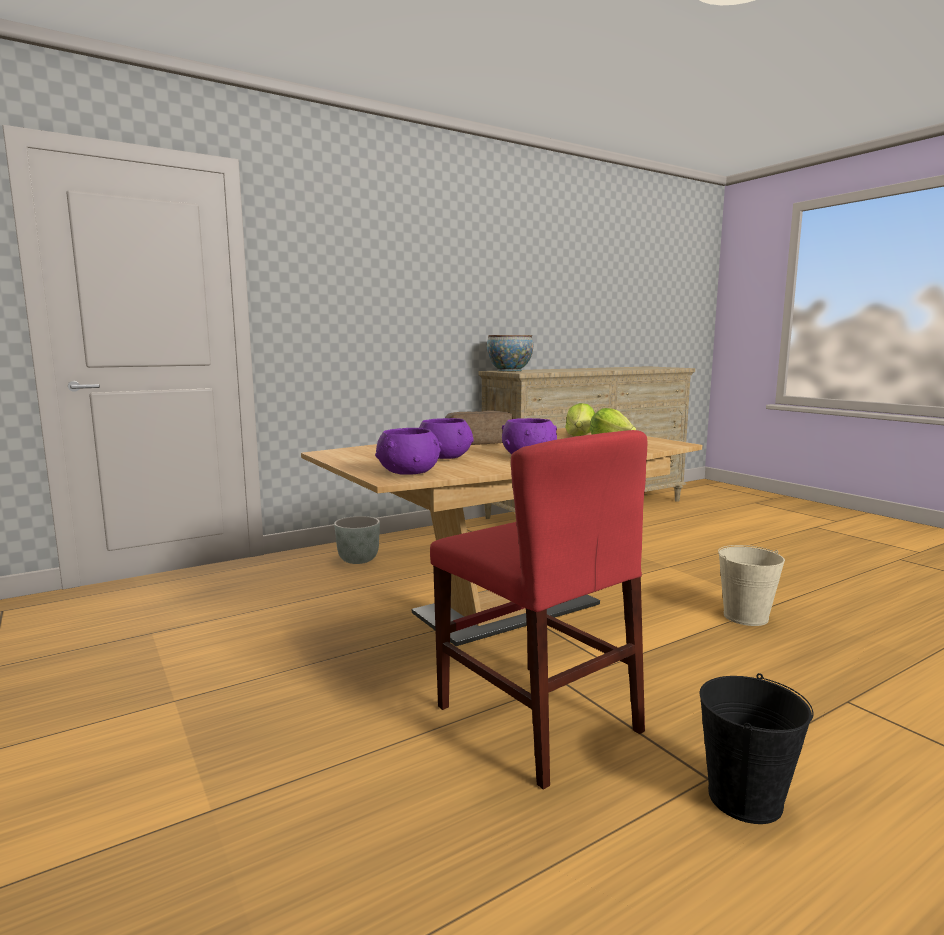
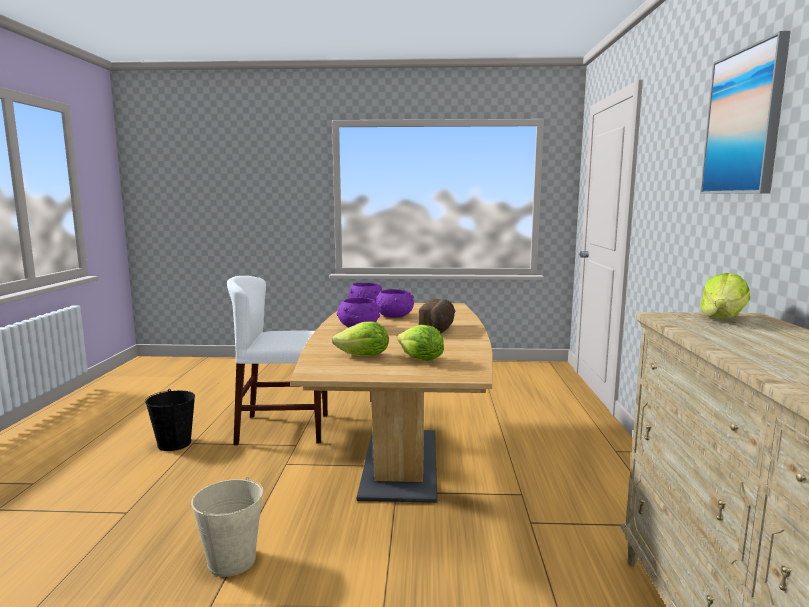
camera: 125 degrees right, 0 degrees up
grey planter [334,516,380,564] -> none
red chair [430,430,647,790] -> white chair [227,276,328,445]
bowl [487,335,533,372] -> lettuce [700,273,750,319]
none -> picture [700,31,791,194]

